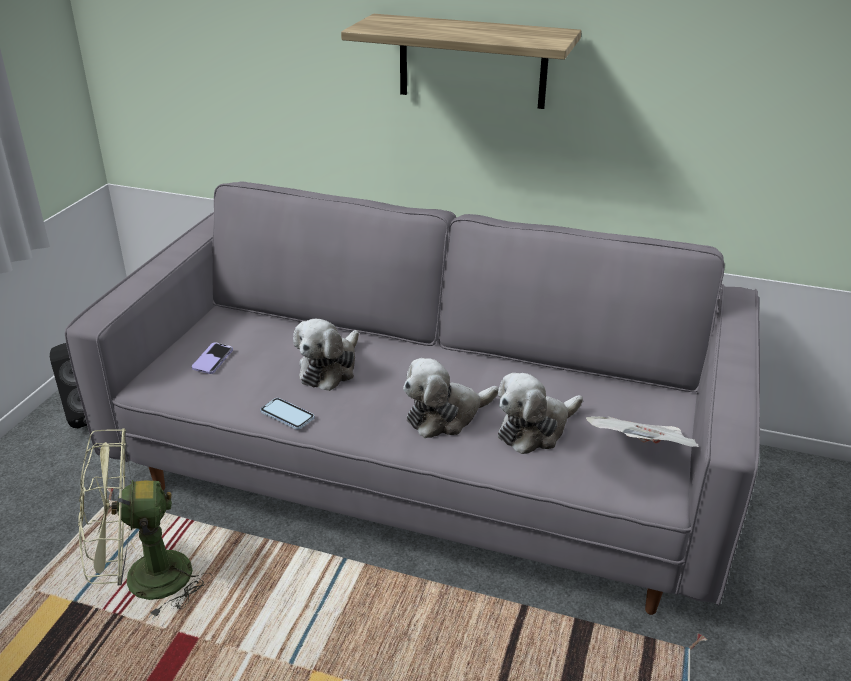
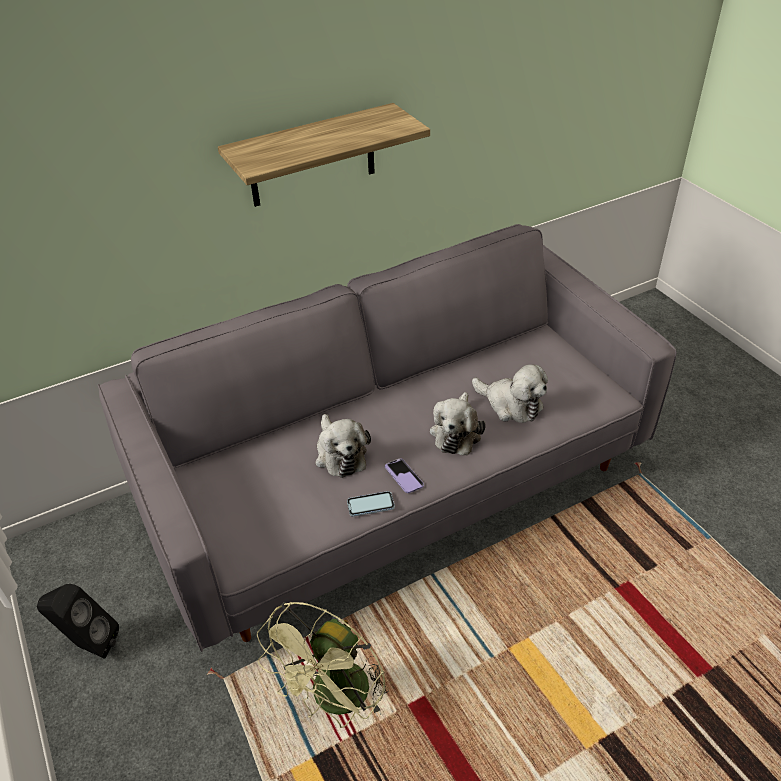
camera: 45 degrees left, 10 degrees up
phone [192,342,233,374] -> phone moved to [385,458,424,493]
plush toy [498,373,583,454] -> plush toy turned 60 degrees counterclockwise [472,364,548,423]
newspaper [586,417,699,447] -> none

